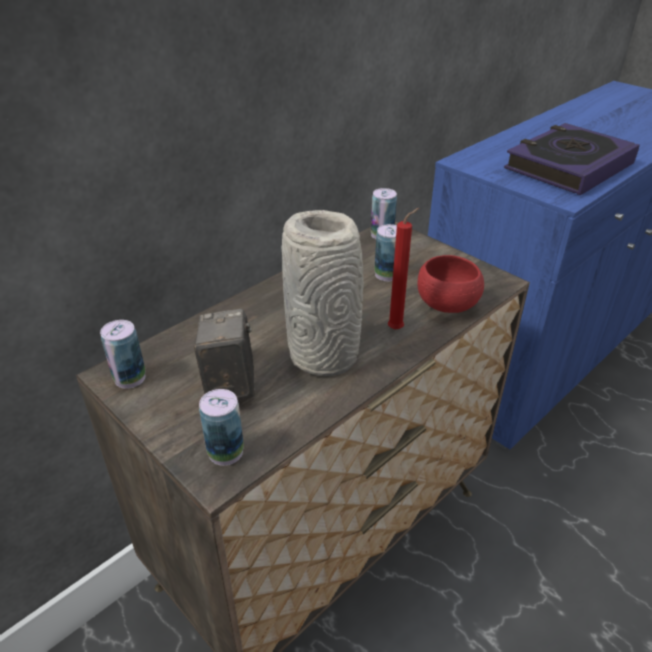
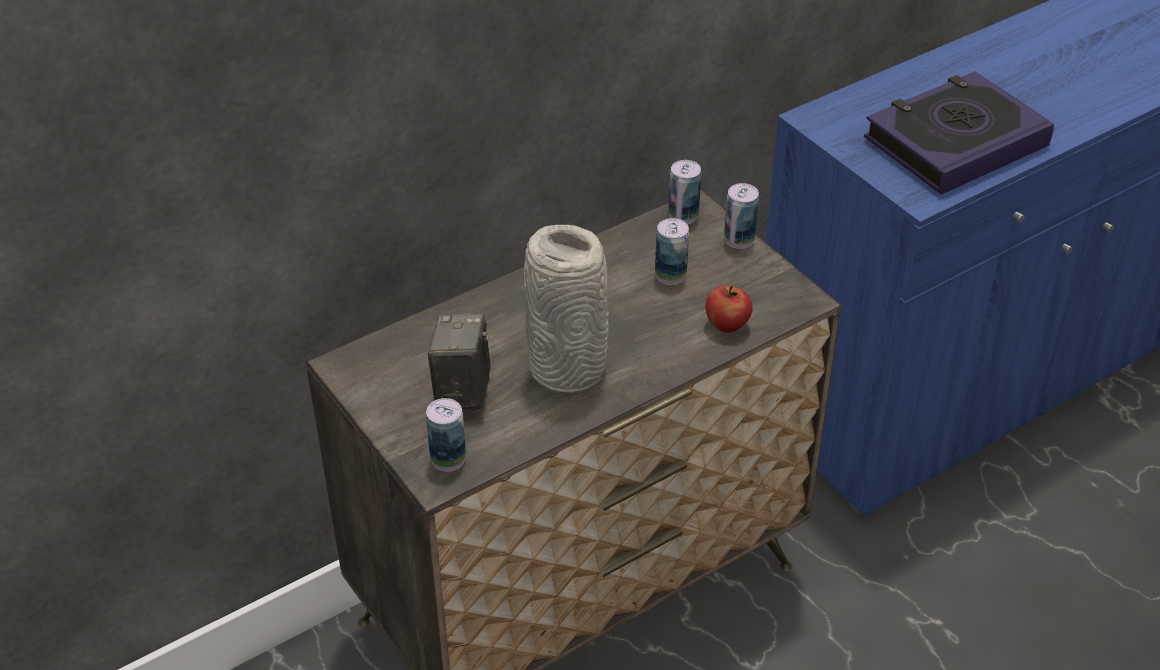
camera: 10 degrees right, 5 degrees up
can [100,320,146,389] -> can moved to [724,183,759,249]
red candle [388,208,419,330] -> none
red bowl [417,255,484,313] -> apple [705,286,753,333]

